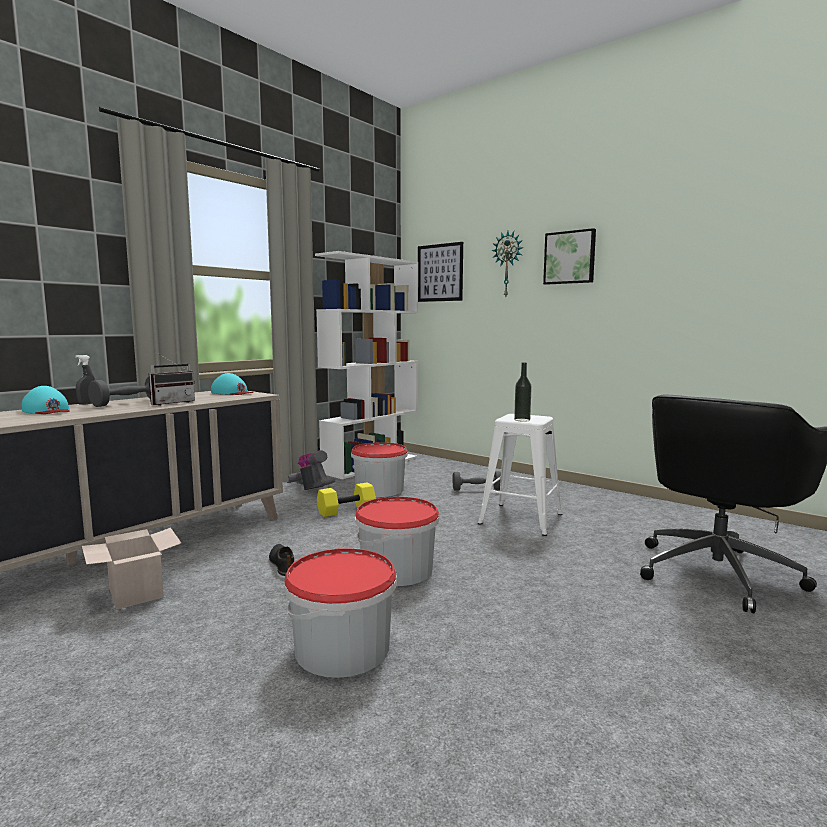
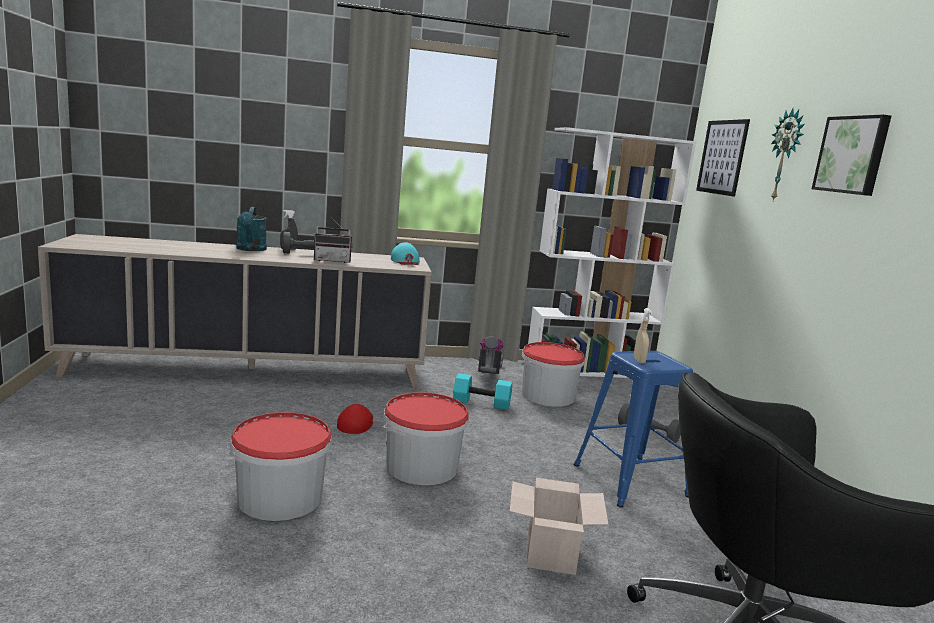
camera: 40 degrees right, 5 degrees up
turquoise cap [22,386,70,414] -> turquoise watering can [236,207,267,251]
cardboard box [82,528,181,610] -> cardboard box moved to [510,478,609,575]
black shoe [269,544,294,576] -> red cap [337,404,373,434]
yellow dumbbell [317,482,376,517] -> turquoise dumbbell [453,373,512,410]
white stool [477,414,563,536] -> blue stool [574,351,693,507]
bottle [514,363,532,422] -> beige spray bottle [634,308,652,364]

